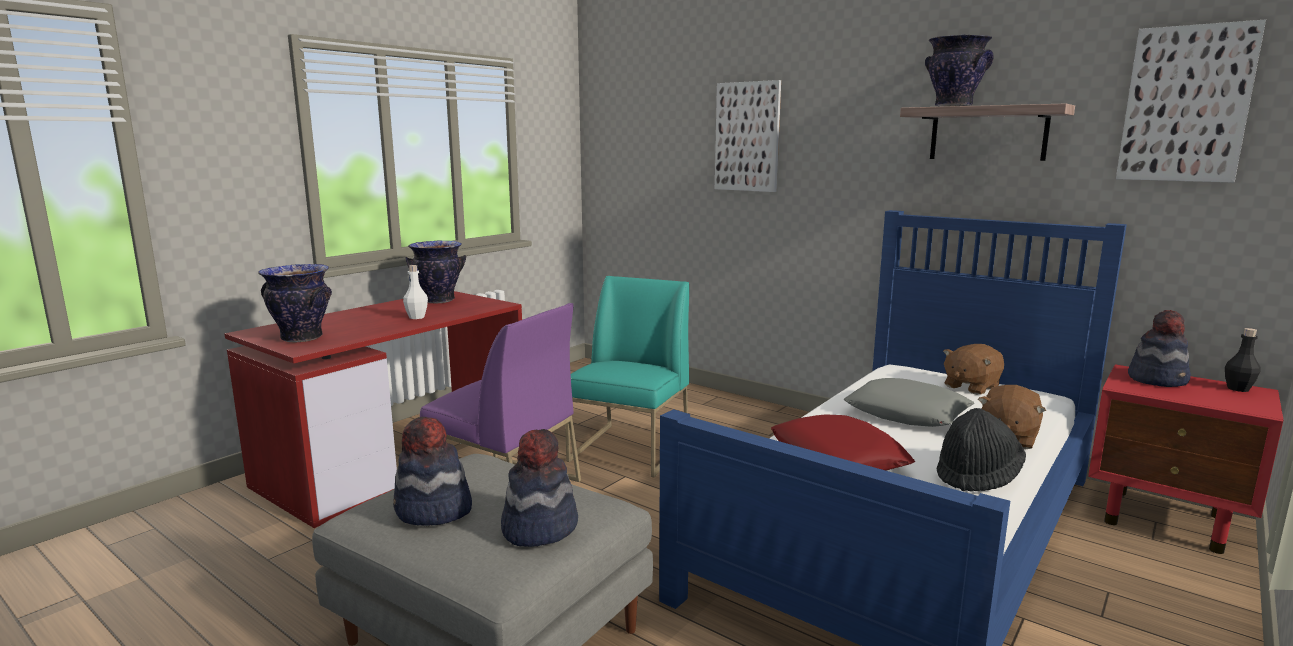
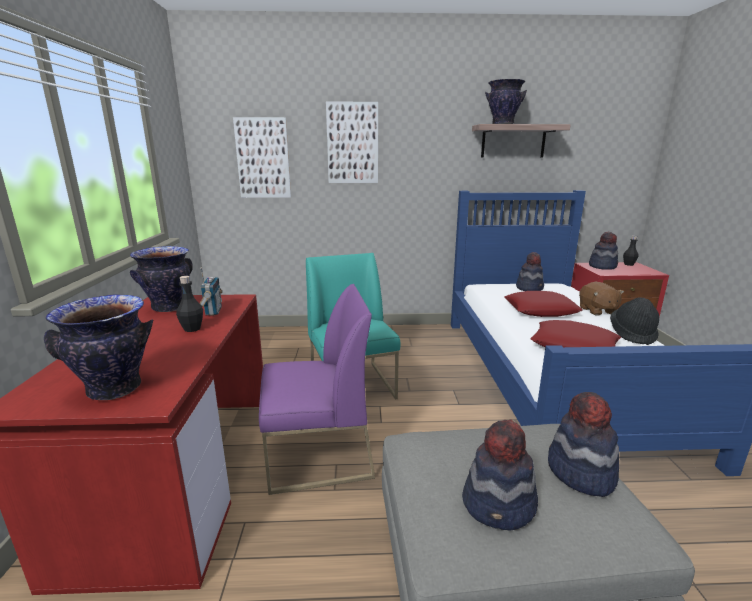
camera: 40 degrees left, 5 degrees up
white bottle [403,265,428,319] -> black bottle [176,276,203,332]
grey pillow [844,378,974,427] -> red pillow [505,291,583,317]
brown plush toy [943,344,1004,395] -> hat [516,252,544,291]
picture [1116,19,1266,183] -> picture moved to [233,117,291,198]
none -> radio [200,267,223,316]

